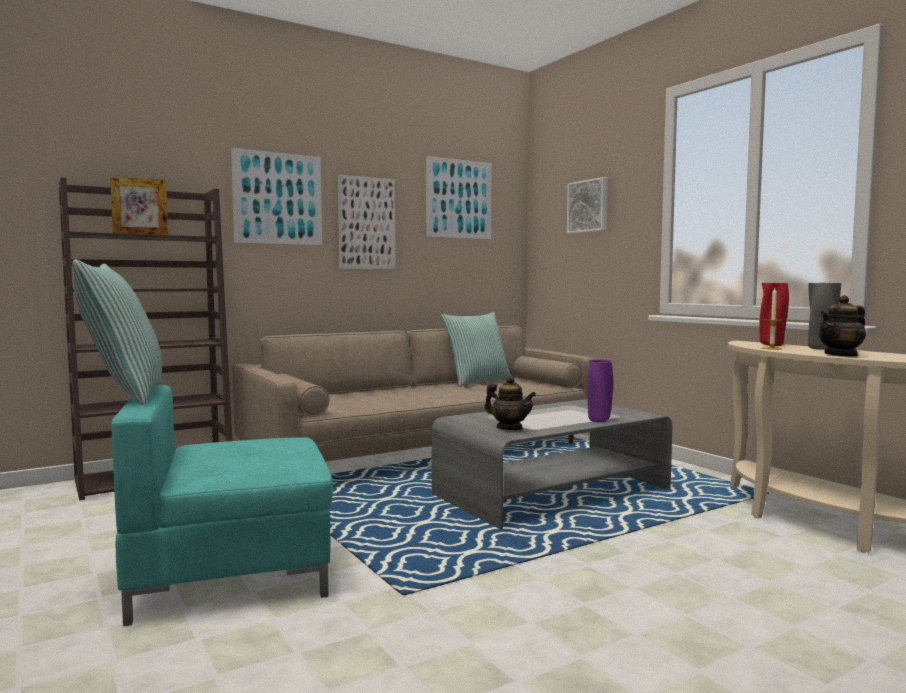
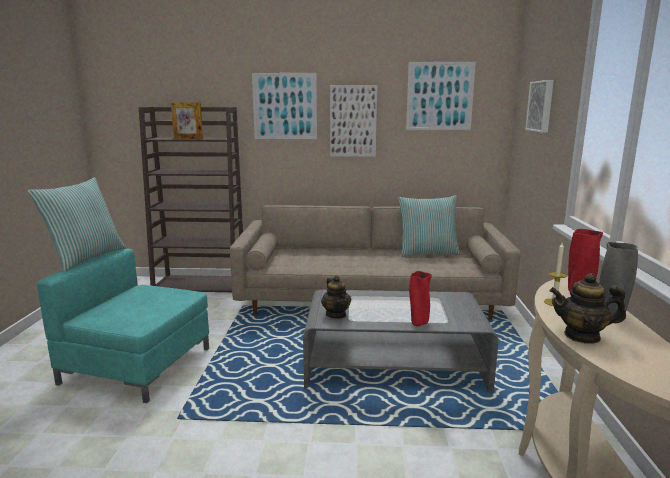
camera: 35 degrees right, 10 degrees up
purple vase [588,360,613,423] -> red vase [409,271,432,326]

